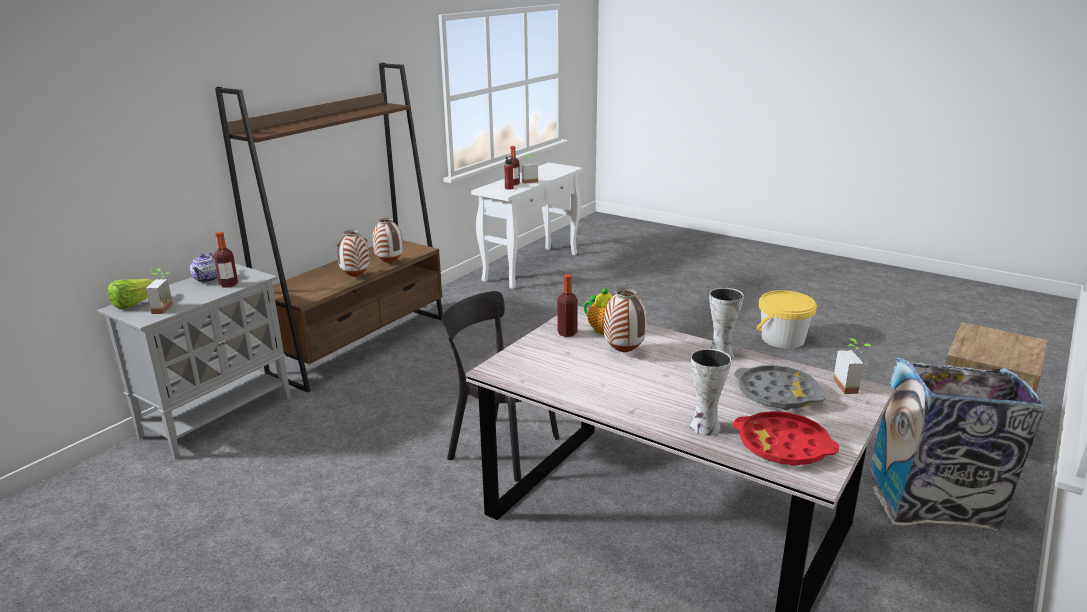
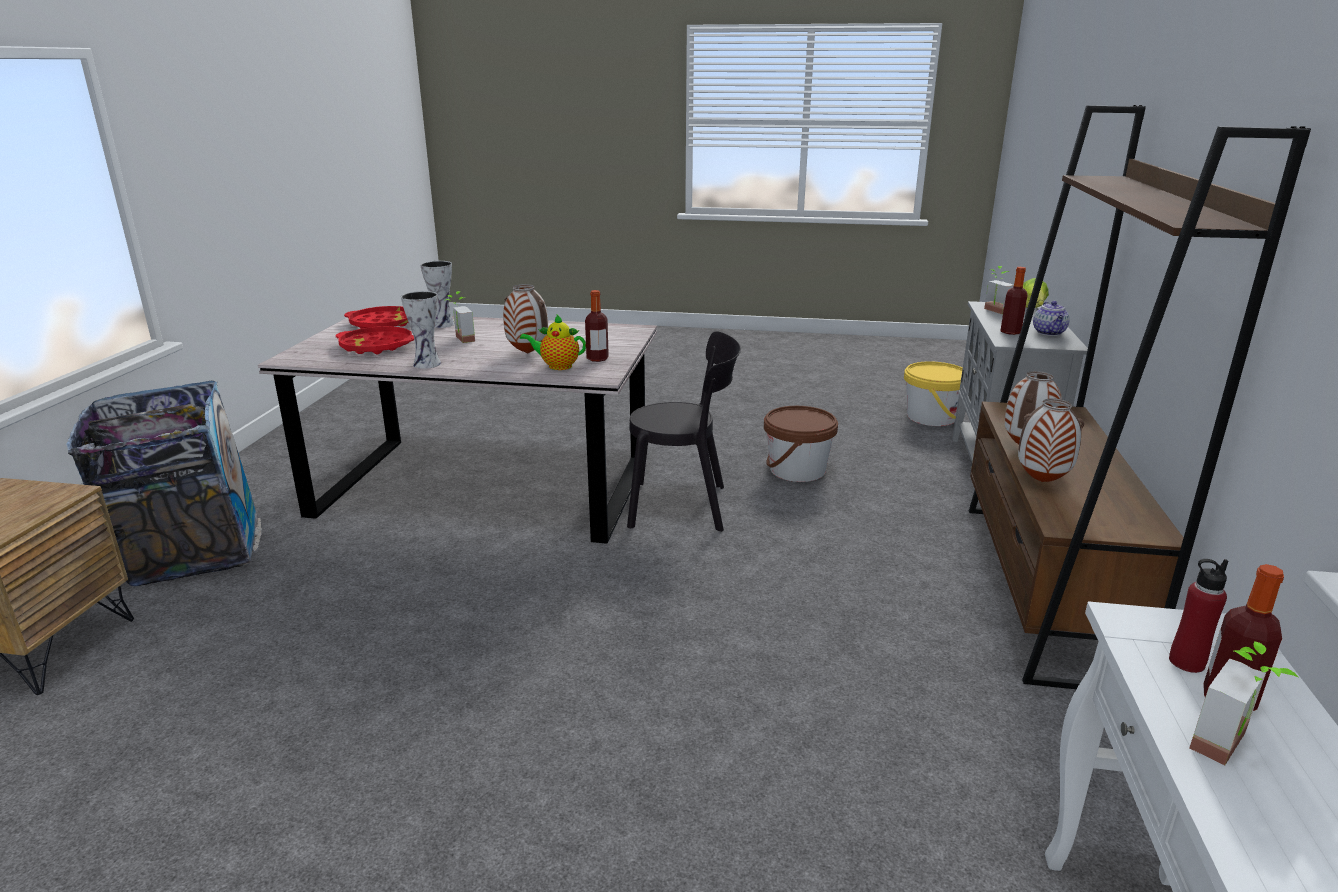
camera: 155 degrees right, 0 degrees up
teapot [190,253,218,282] -> teapot turned 150 degrees counterclockwise [1033,301,1070,336]
grey tray [734,365,827,410] -> red tray [336,326,414,354]
yellow bucket [756,290,817,349] -> yellow bucket moved to [904,361,963,426]
potted plant [833,338,871,394] -> potted plant moved to [444,291,475,343]
none -> brown bucket [764,406,838,482]

